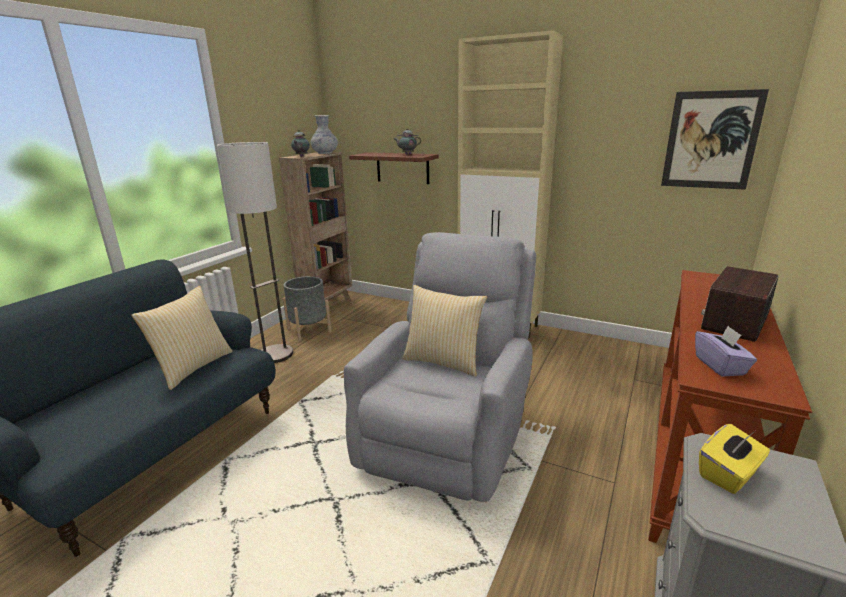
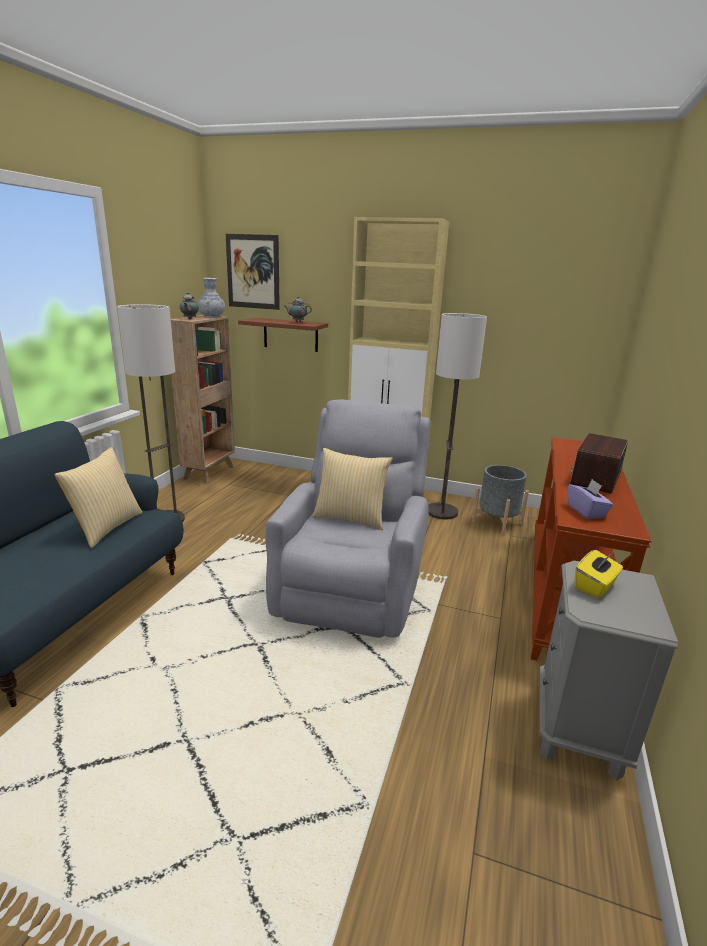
camera: 10 degrees left, 0 degrees up
grey planter [283,276,332,341] -> grey planter moved to [472,465,529,535]
picture [661,89,769,190] -> picture moved to [226,234,280,310]
none -> floor lamp [428,313,487,520]

